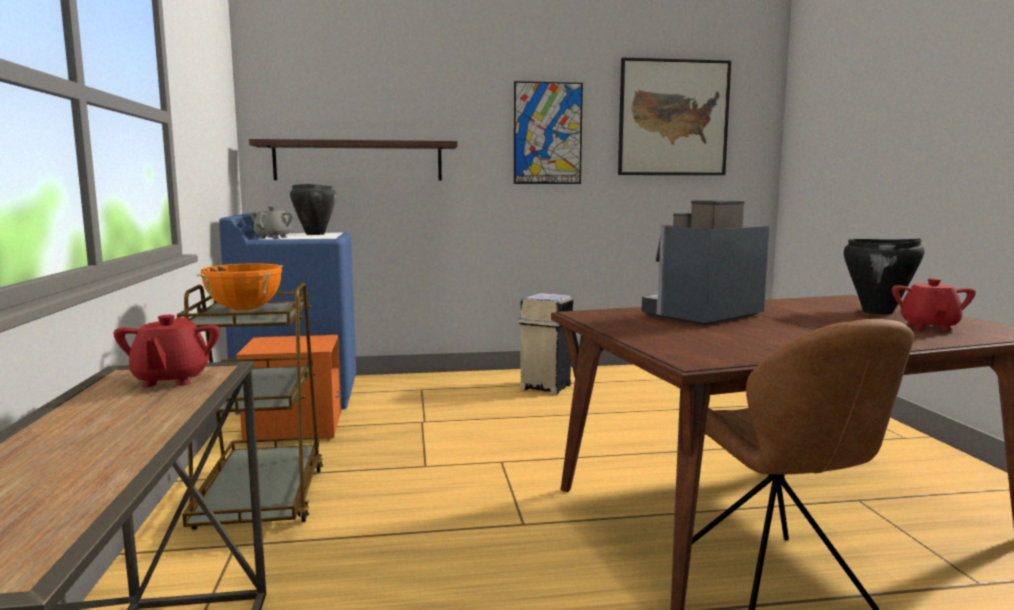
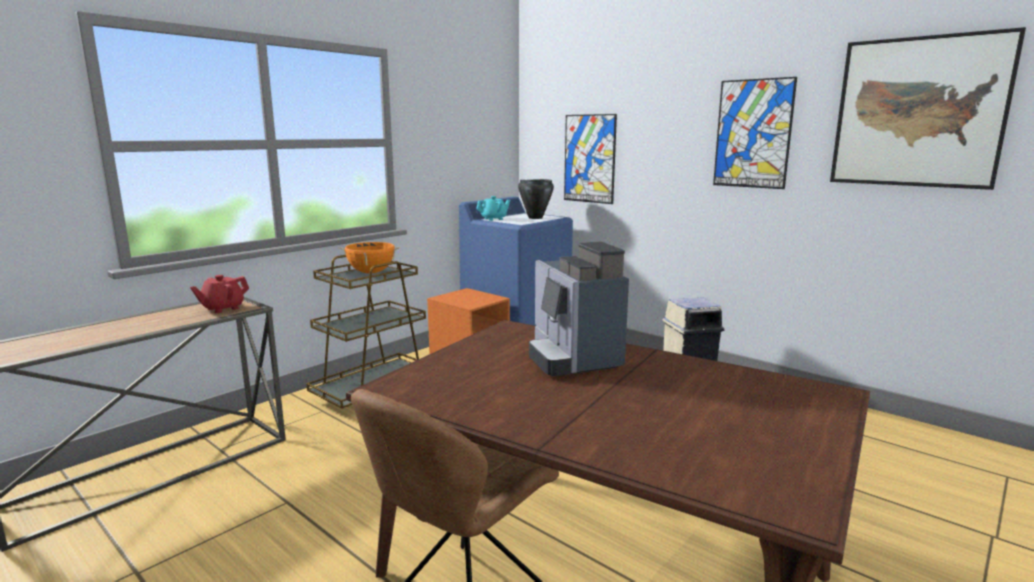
camera: 50 degrees right, 5 degrees up
shelf [249,139,458,180] -> picture [564,114,617,204]
grey teapot [251,206,294,239] -> turquoise teapot [476,196,510,221]
coffee machine [642,200,770,326] -> coffee machine turned 120 degrees counterclockwise [529,242,629,376]
black cooking pot [844,239,925,315] -> none
red teapot [892,278,976,331] -> none

